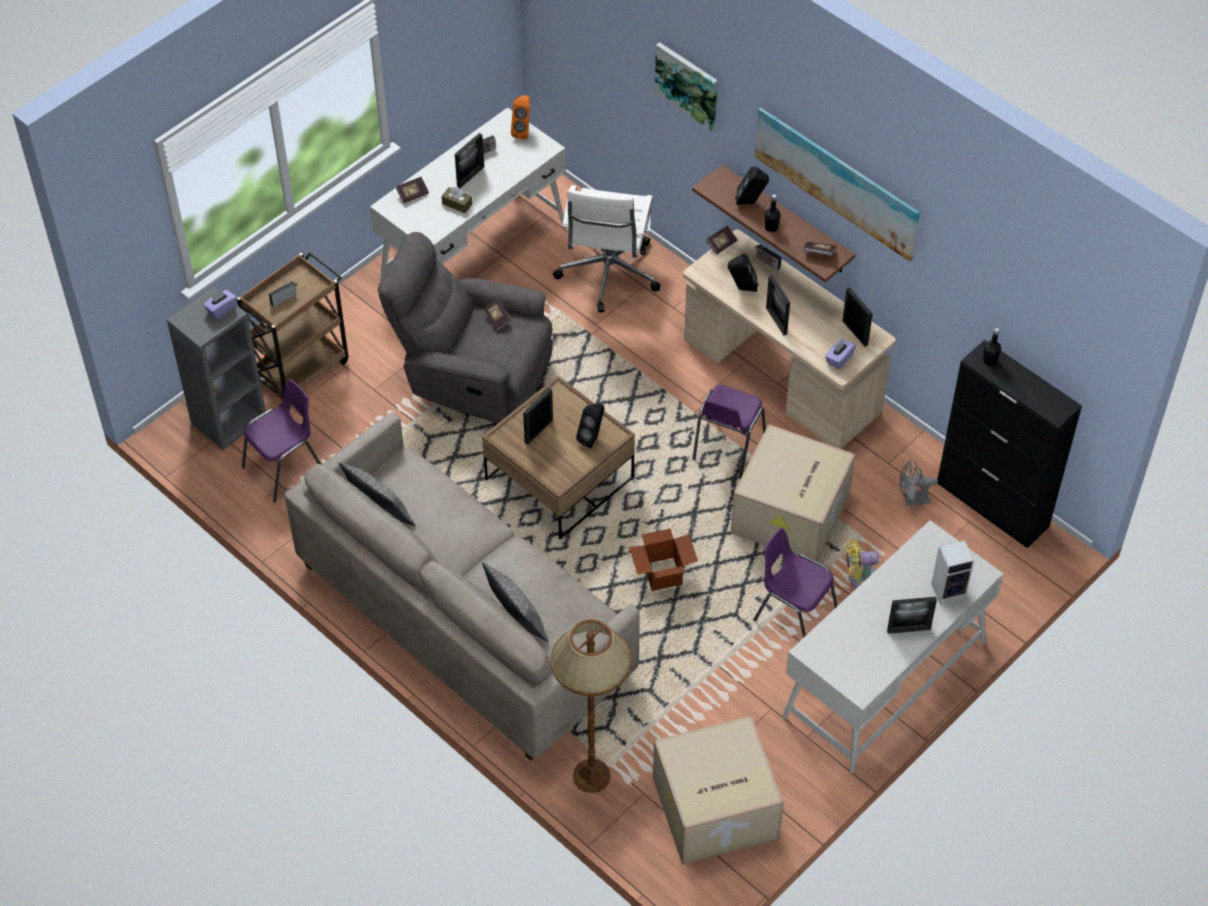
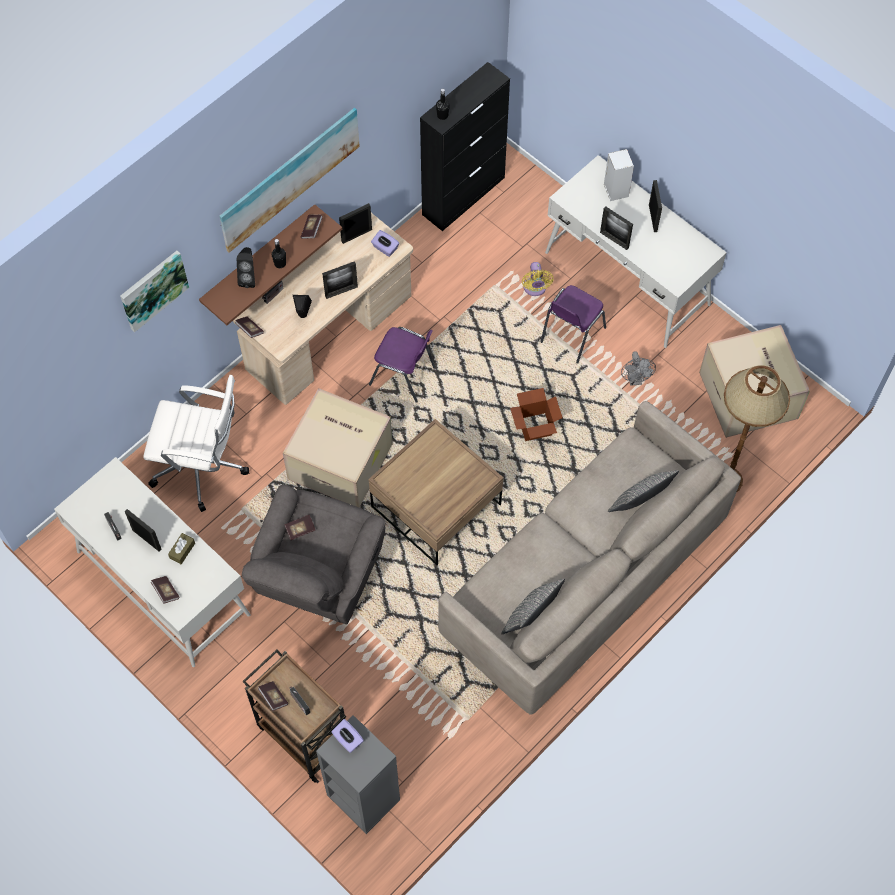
camera: 90 degrees left, 10 degrees up
purple chair [242,379,322,503] -> none
orange speaker [511,95,530,139] -> none
picture frame [523,388,553,445] -> picture frame moved to [600,206,633,250]
black speaker [576,403,604,448] -> none
cardboard box [731,424,856,562] -> cardboard box moved to [283,388,392,508]
grey fan [899,460,938,506] -> grey fan moved to [621,351,656,386]
none -> book [258,681,288,711]

